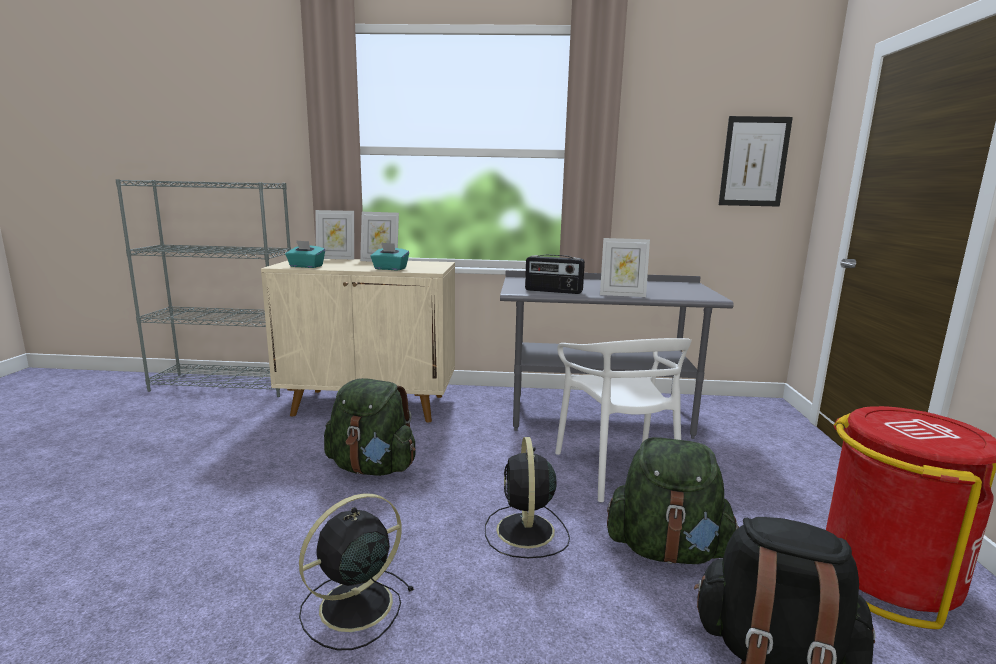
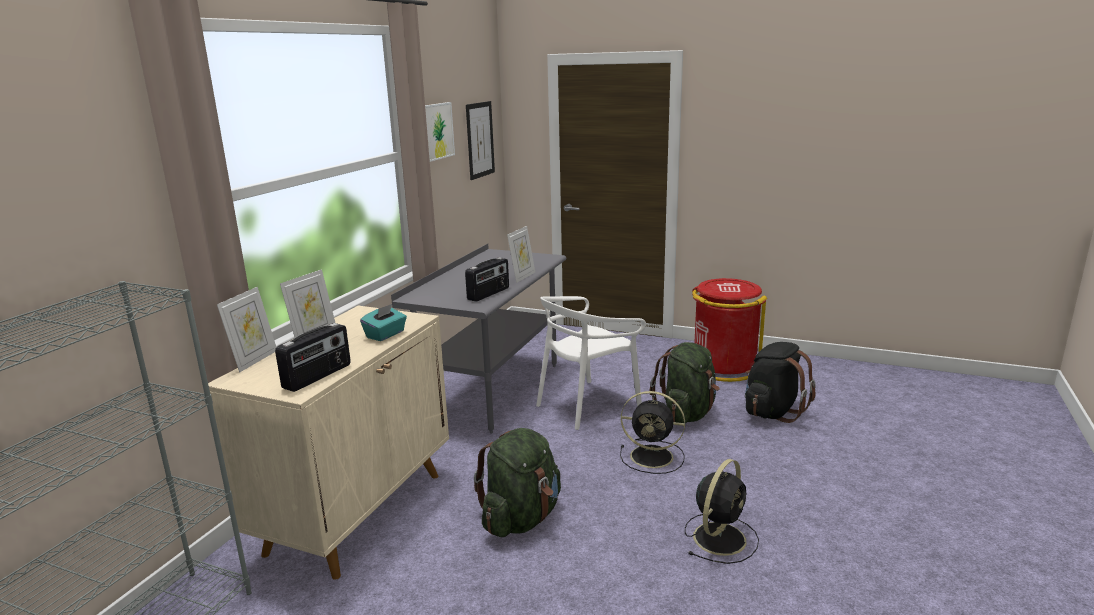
camera: 70 degrees left, 5 degrees up
turquoise tissue box [285,240,325,268] -> radio [275,323,351,392]
black fan [299,493,414,650] -> black fan turned 120 degrees counterclockwise [685,459,759,564]
white chair [555,338,692,502] -> white chair turned 135 degrees clockwise [536,296,646,430]
none -> picture [425,102,455,162]

